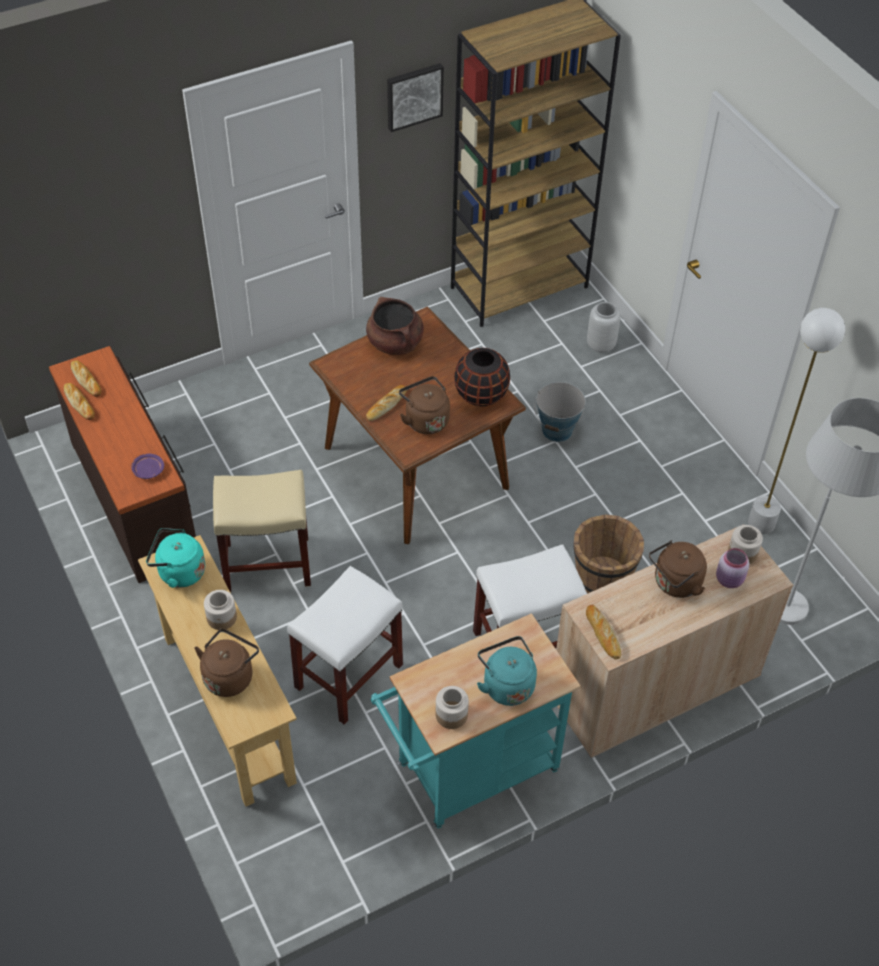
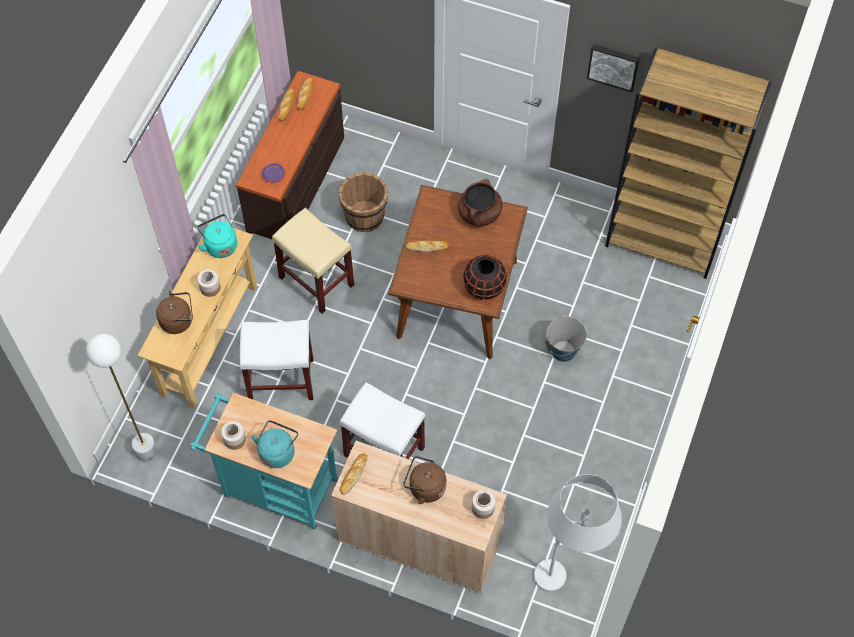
camera: 50 degrees right, 10 degrees up
brown kettle [399,376,450,434] -> none
brown bucket [573,514,644,594] -> brown bucket moved to [338,172,388,232]
grey vase [587,302,621,353] -> none
pink jar [716,548,749,588] -> none
white floor lamp [748,308,845,534] -> white floor lamp moved to [86,334,158,462]

